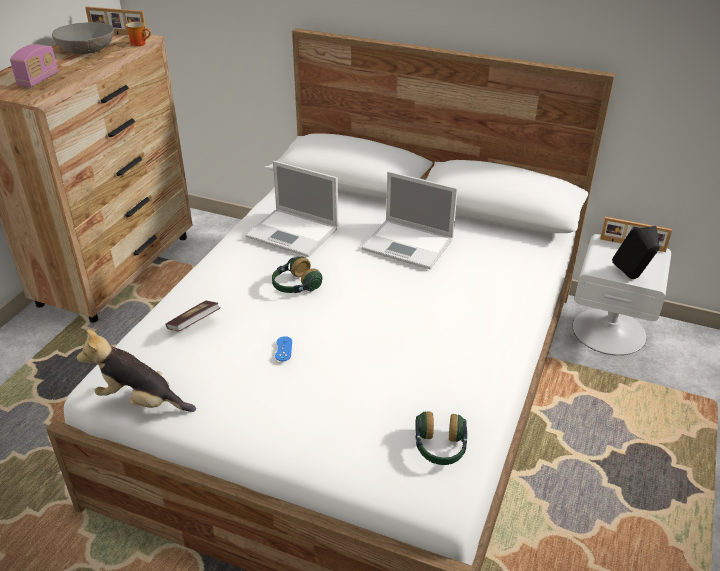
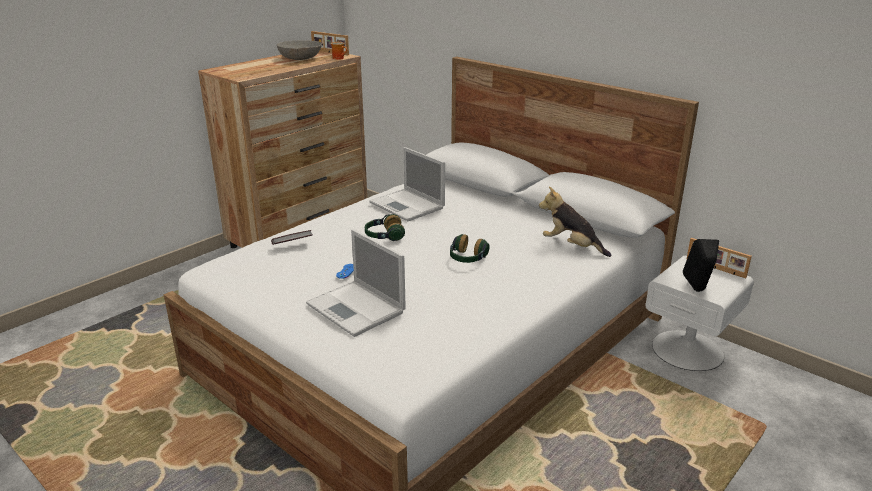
camera: 20 degrees right, 10 degrees down
radio [10,44,58,87] -> none
plush toy [77,329,196,412] -> plush toy moved to [539,187,611,257]
laptop [361,171,458,269] -> laptop moved to [306,229,406,337]
headphones [415,411,467,465] -> headphones moved to [450,234,490,263]

